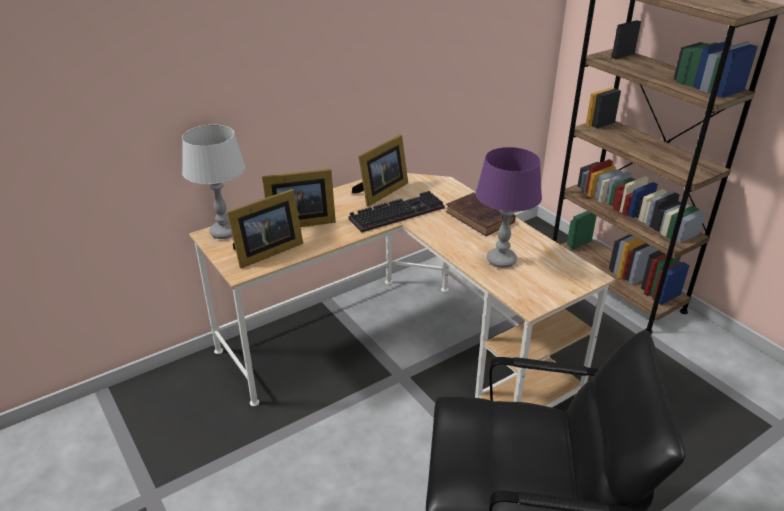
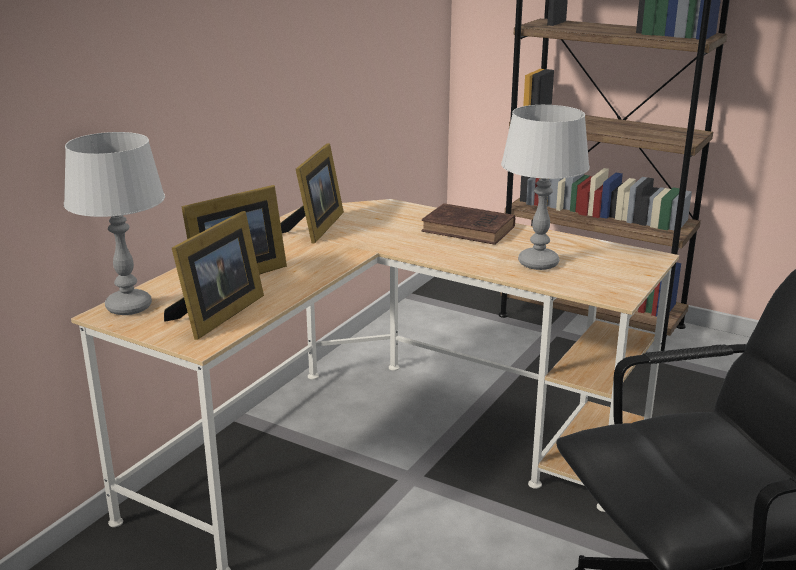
camera: 25 degrees left, 10 degrees down
keyboard [349,191,444,232] -> none
purple table lamp [476,147,542,268] -> grey table lamp [501,105,590,270]

